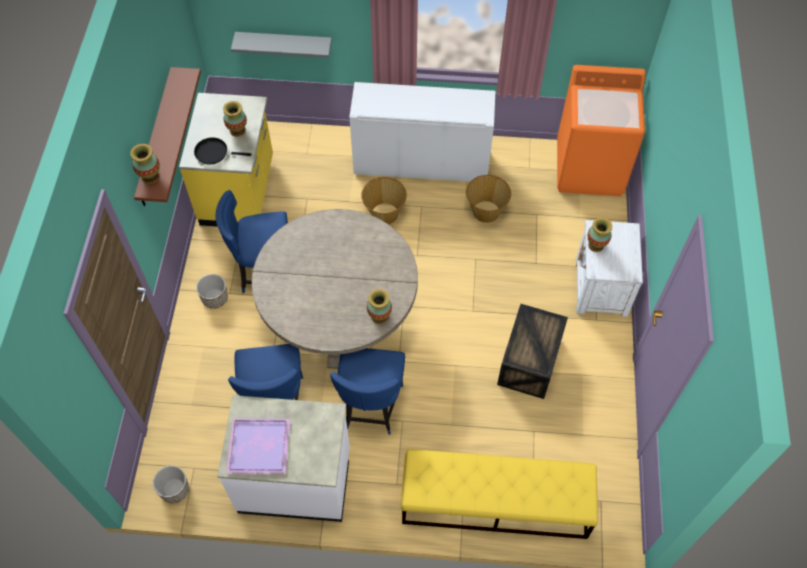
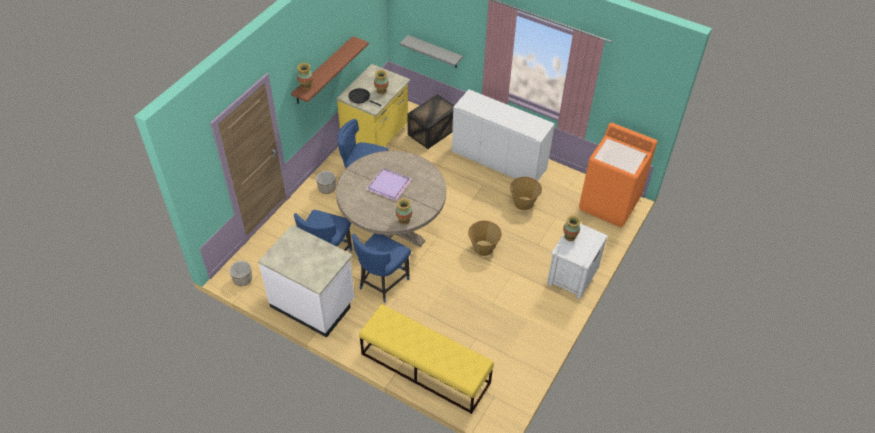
camera: 25 degrees right, 10 degrees down
purple tray [226,418,290,474] -> purple tray moved to [365,168,411,201]
basket [361,177,407,224] -> basket moved to [468,221,502,256]
crate [497,304,568,399] -> crate moved to [407,94,455,149]

